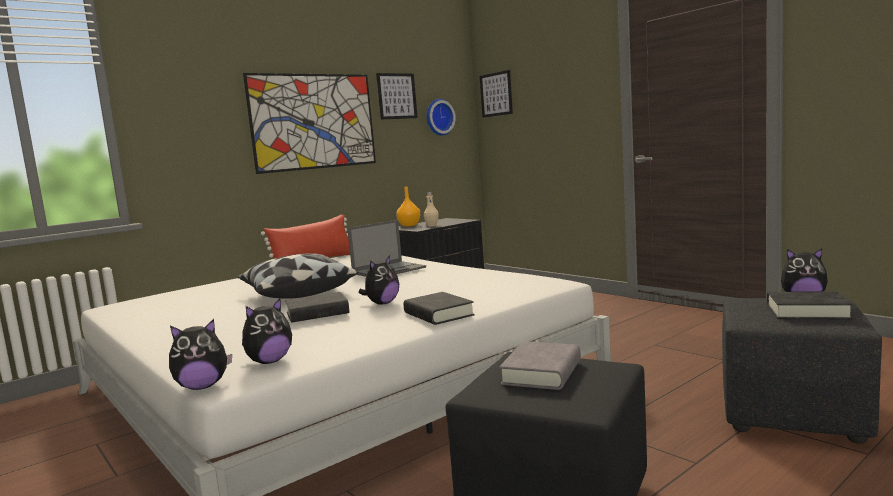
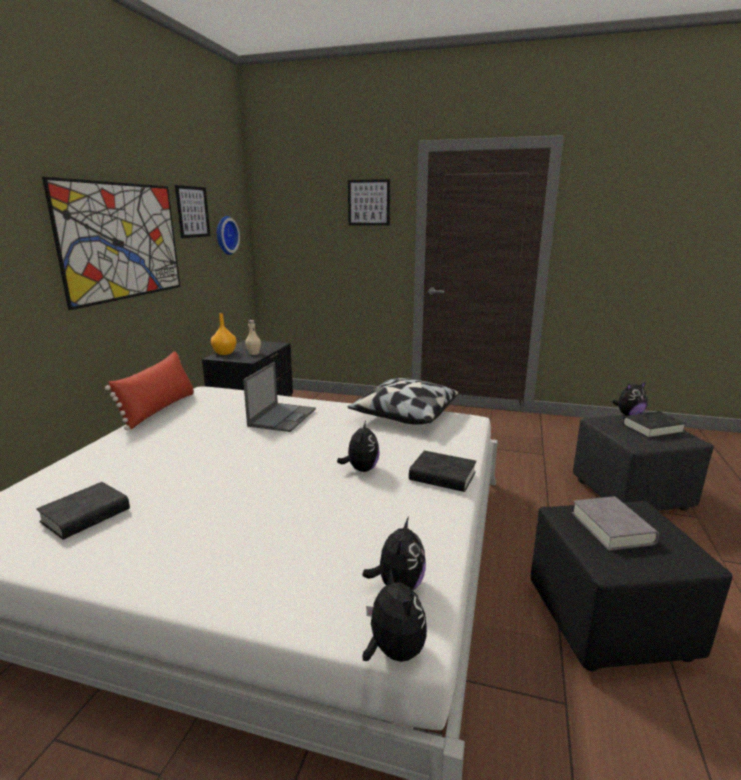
camera: 35 degrees left, 10 degrees up
plush toy [169,319,232,390] -> plush toy turned 60 degrees counterclockwise [362,569,427,662]
pillow [238,253,358,299] -> pillow moved to [347,378,458,424]
black book [285,292,349,323] -> black book moved to [36,482,130,539]
picture [480,70,513,118] -> picture moved to [348,179,390,226]

